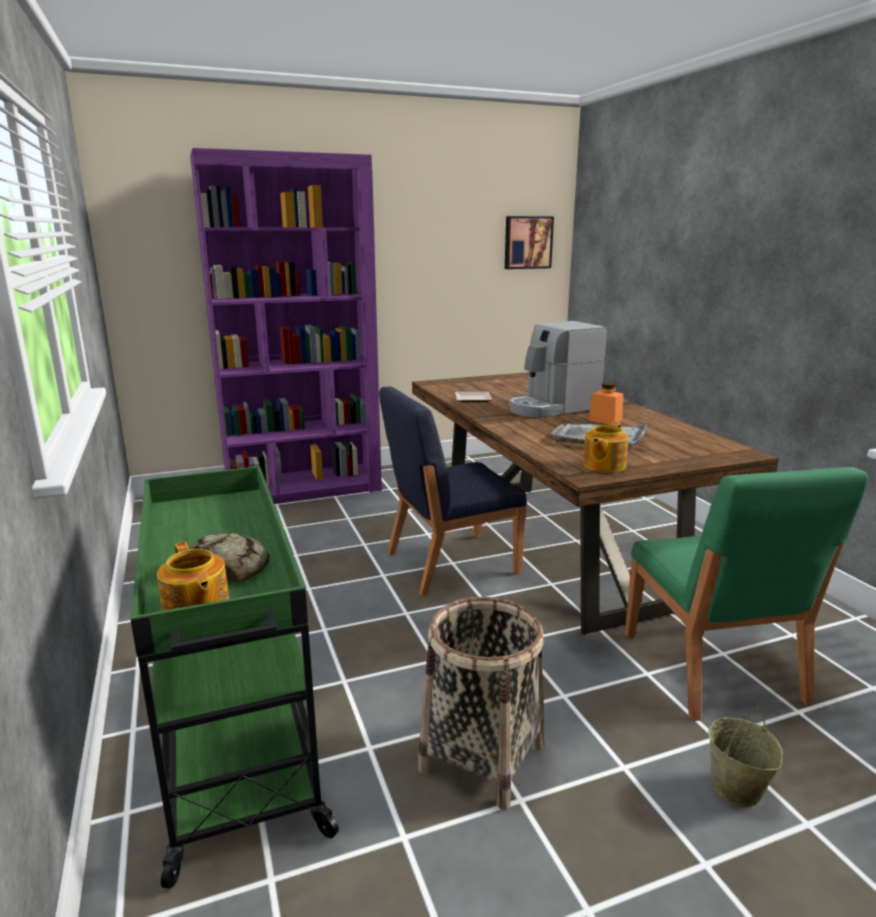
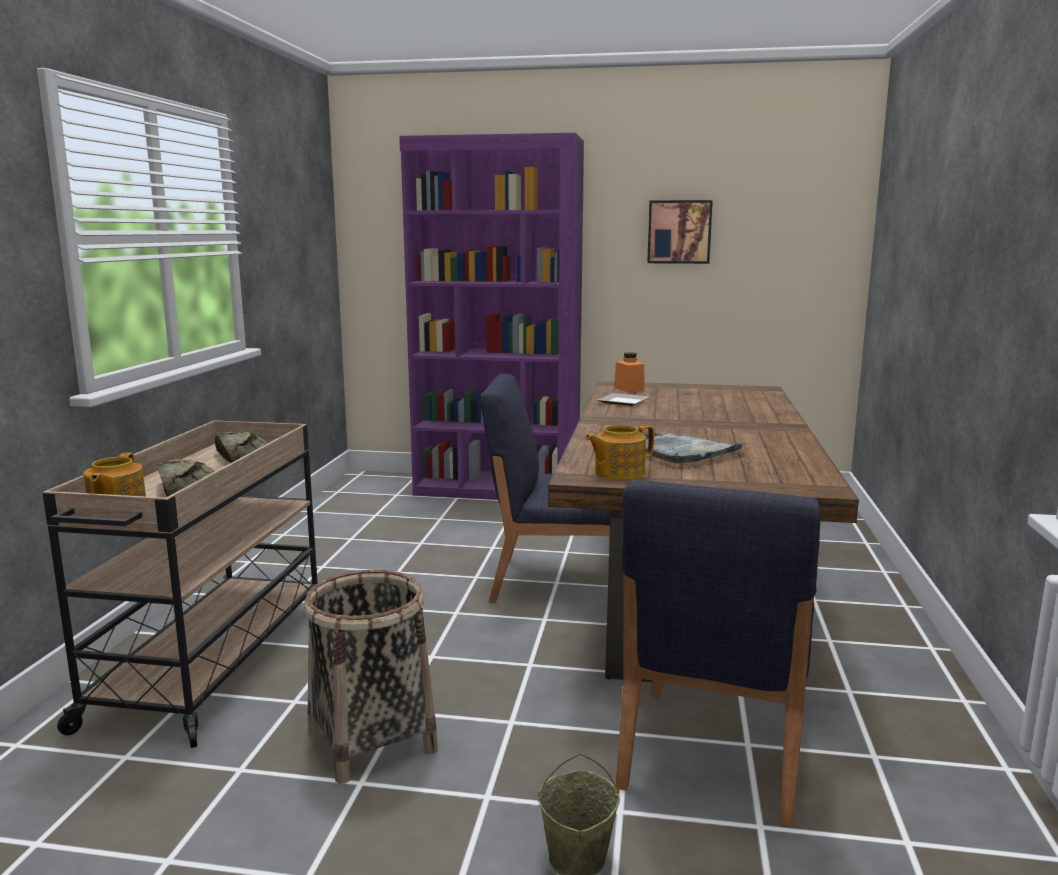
camera: 30 degrees right, 5 degrees down
green cart [131,466,339,889] -> beige cart [43,420,318,748]
picture [505,216,554,269] -> picture moved to [647,200,713,264]
coffee machine [509,321,607,418] -> none
orange jar [589,382,623,425] -> orange jar moved to [614,352,645,392]
green chair [625,467,868,721] -> blue chair [616,480,820,827]
none -> bread [215,432,268,463]

